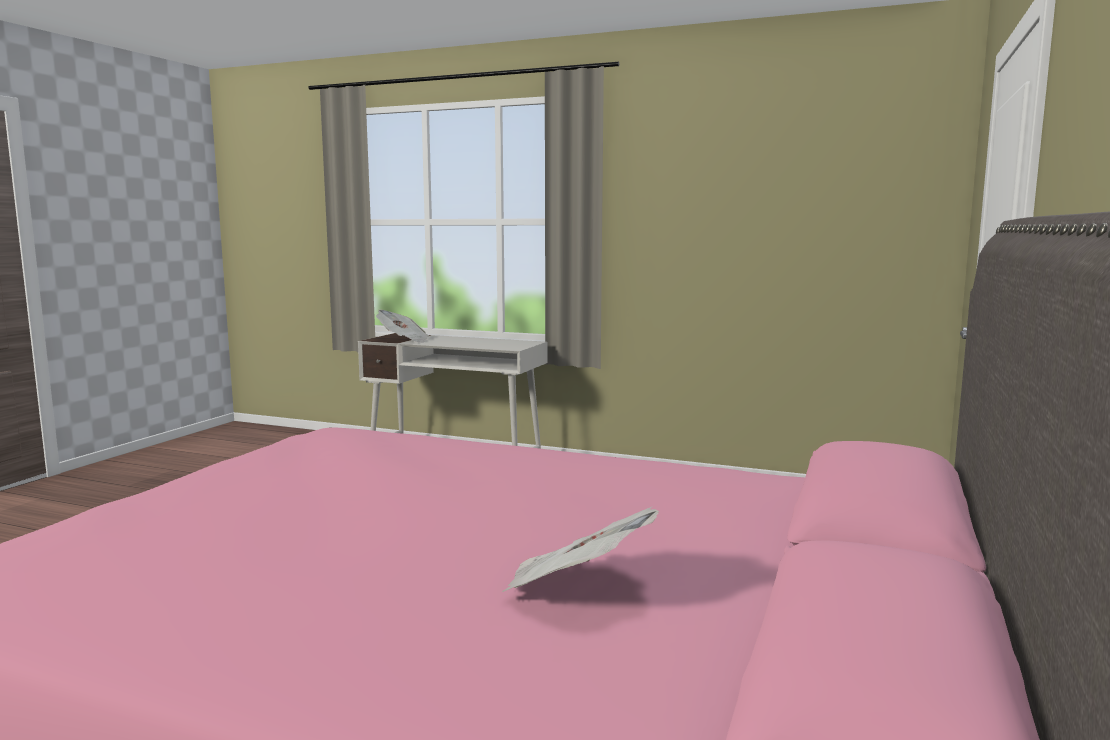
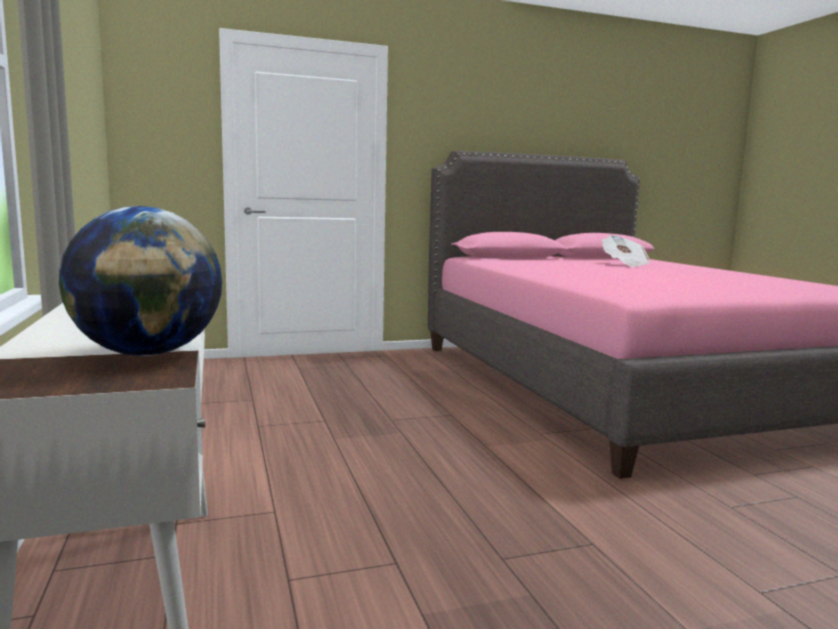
camera: 130 degrees left, 0 degrees up
newspaper [376,310,429,343] -> globe [59,206,222,356]

